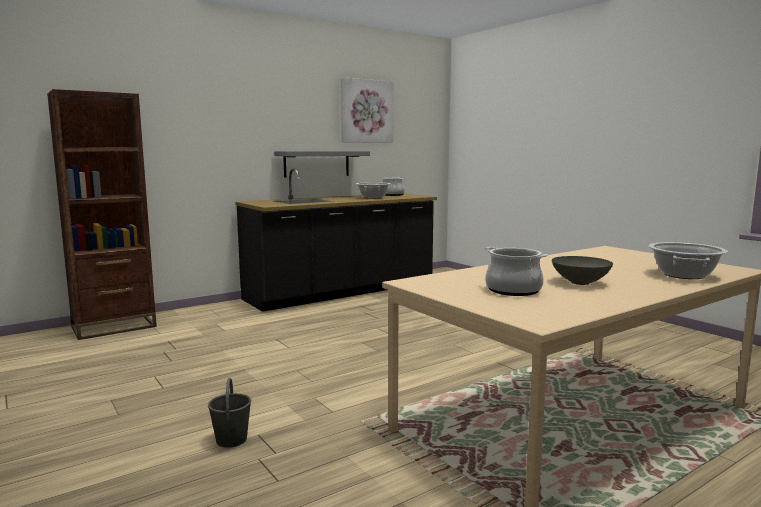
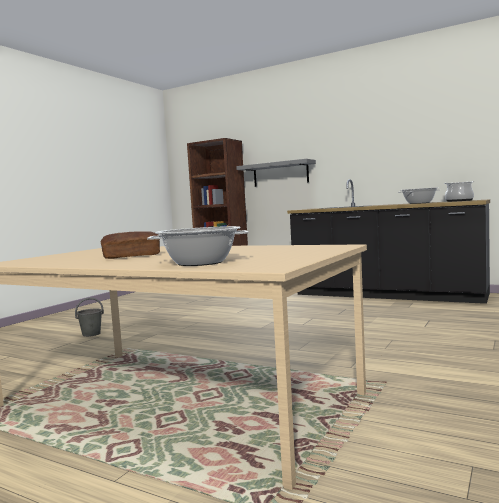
camera: 65 degrees right, 5 degrees down
grey shelf [274,151,370,178] -> grey shelf moved to [236,159,316,187]
picture [341,77,394,143] -> none
cooking pot [485,247,547,296] -> none
grey bowl [552,256,613,285] -> bread [100,231,160,259]

